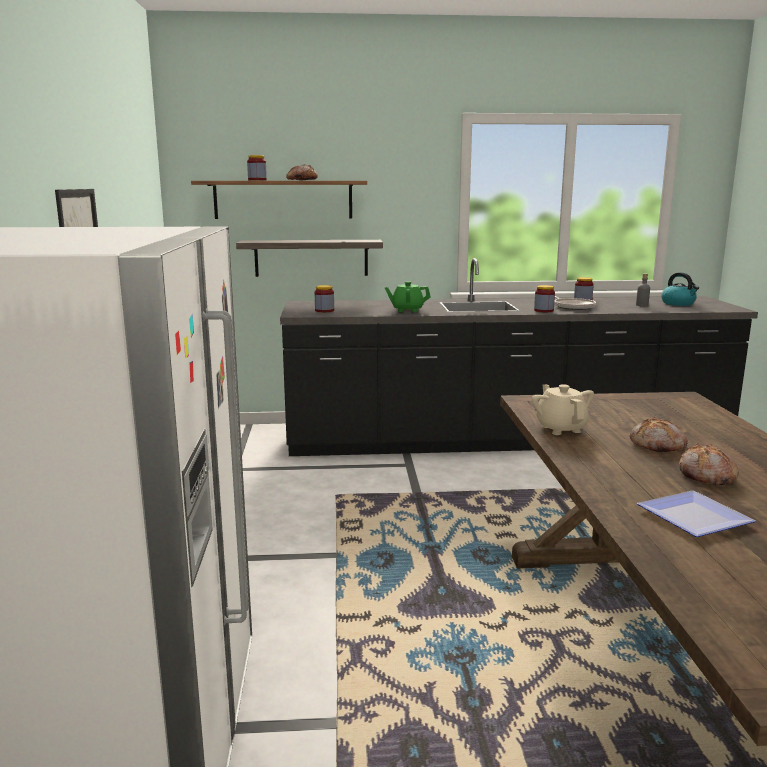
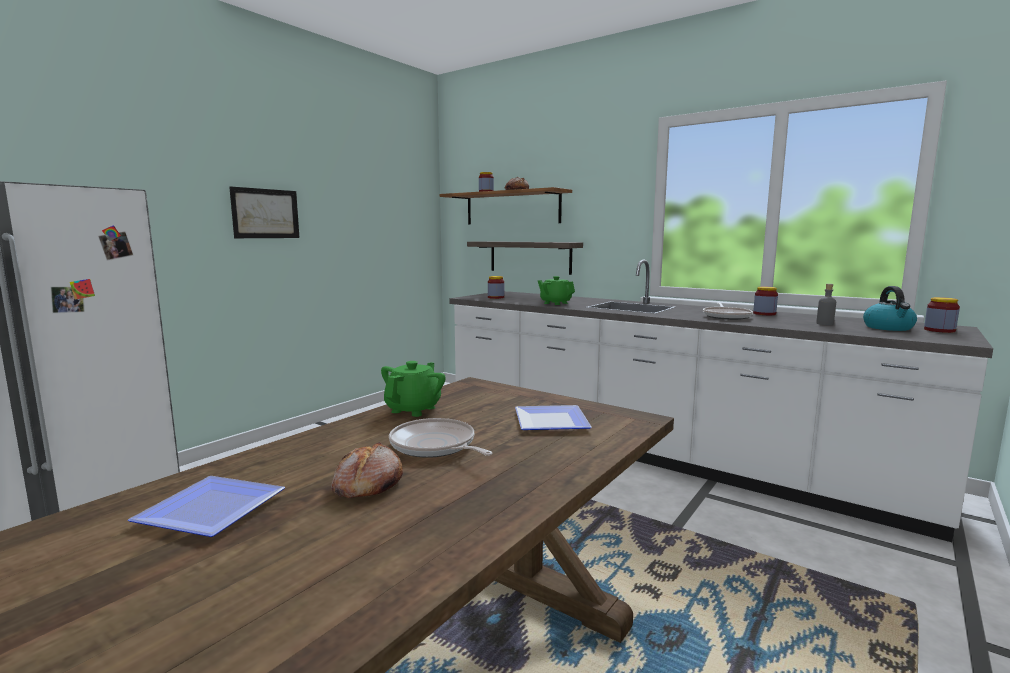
camera: 40 degrees right, 5 degrees down
black counter [280,258,758,456] -> white counter [450,259,993,542]
beige teapot [532,384,594,435] -> green teapot [381,361,446,417]
jar [534,285,555,312] -> jar moved to [924,297,960,333]
bread [630,417,688,452] -> frying pan [389,418,493,458]
none -> plate [515,405,592,430]

